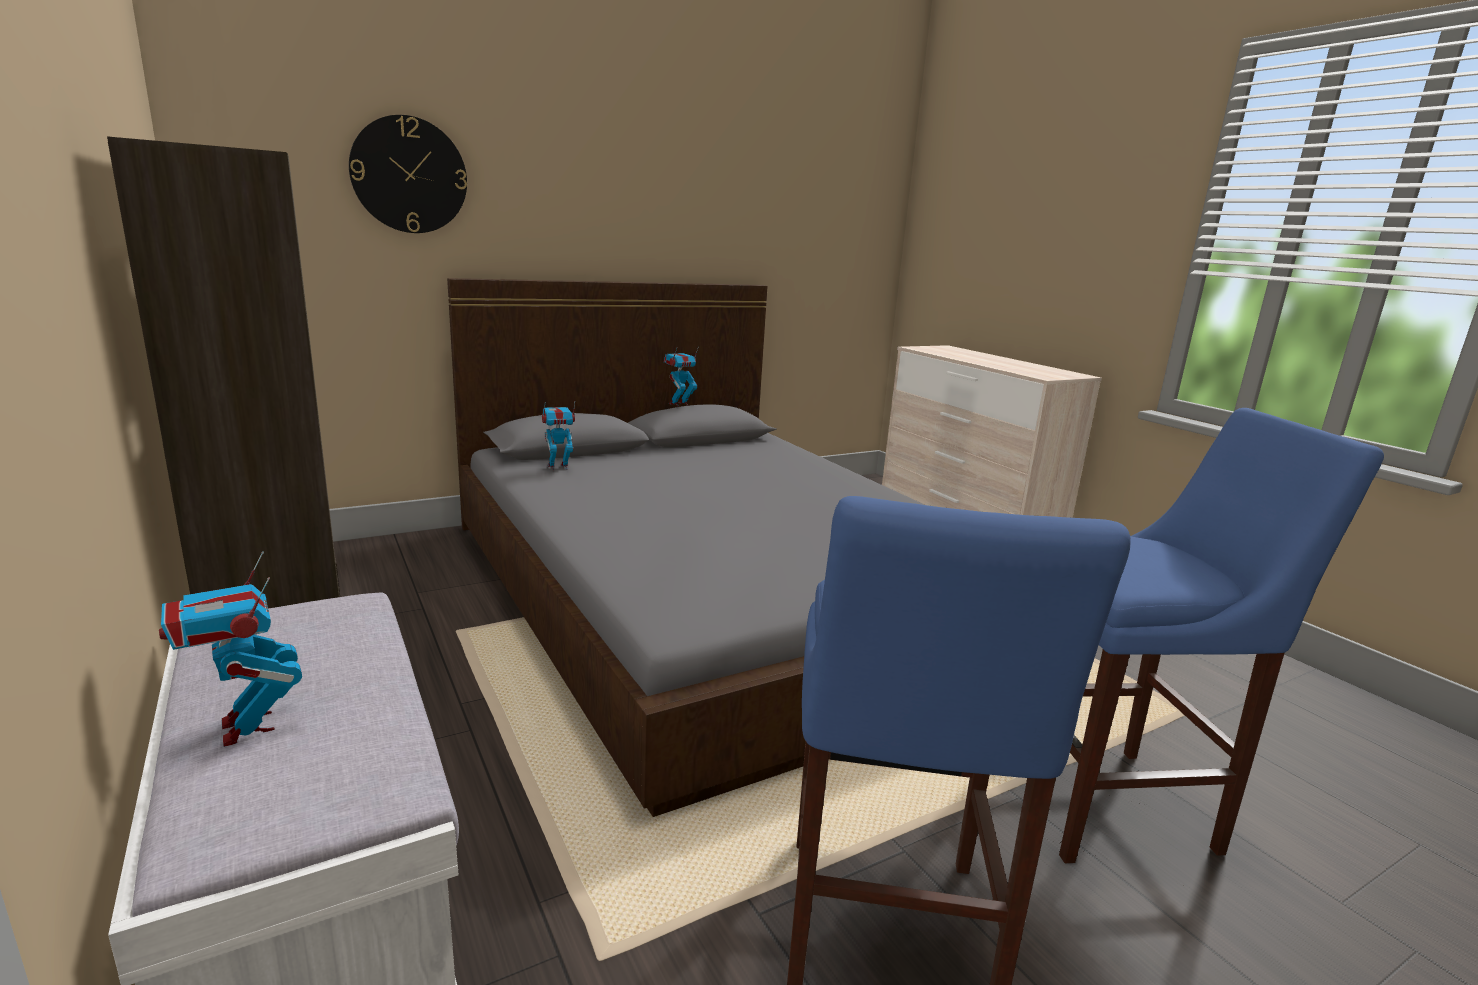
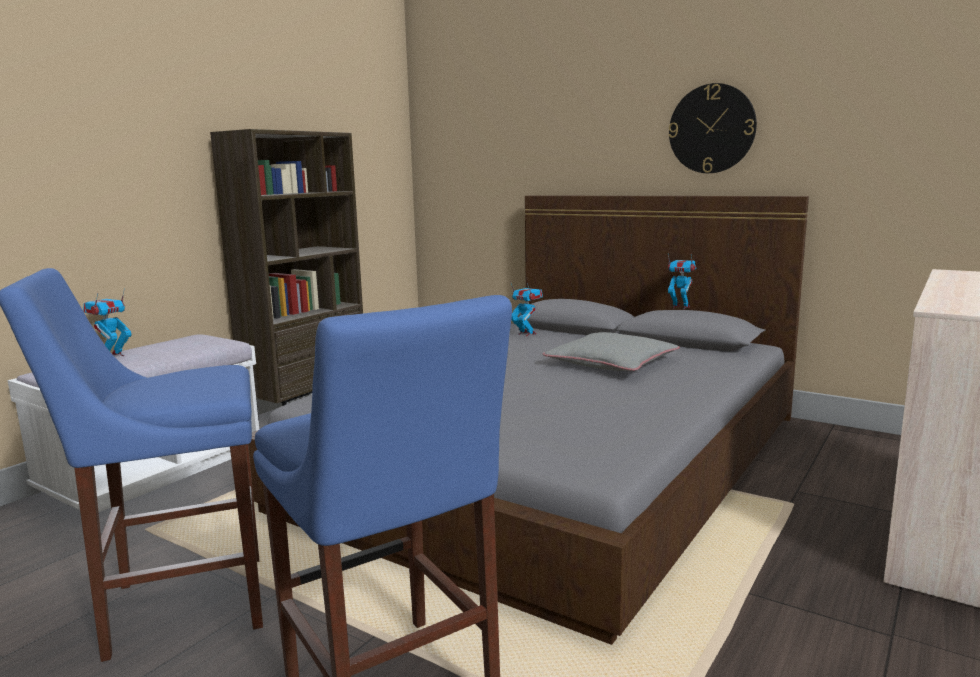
camera: 65 degrees right, 5 degrees down
wall clock [349,115,467,233] -> wall clock moved to [669,83,757,173]
none -> grey pillow [542,332,680,371]

